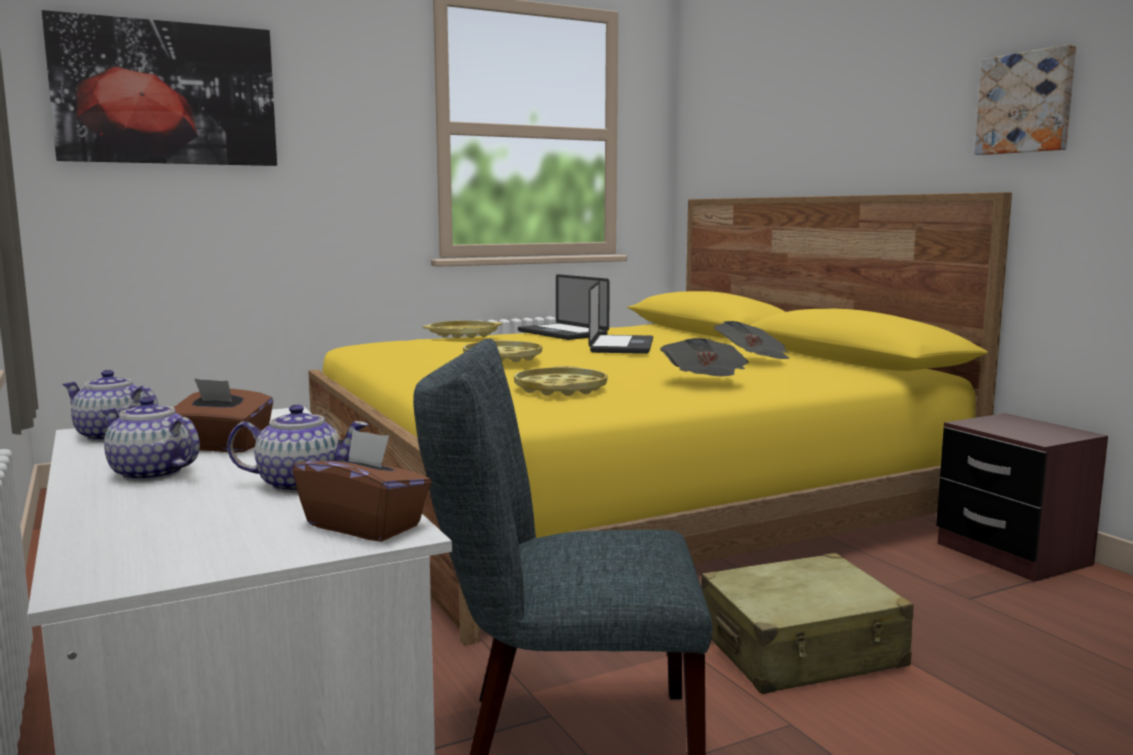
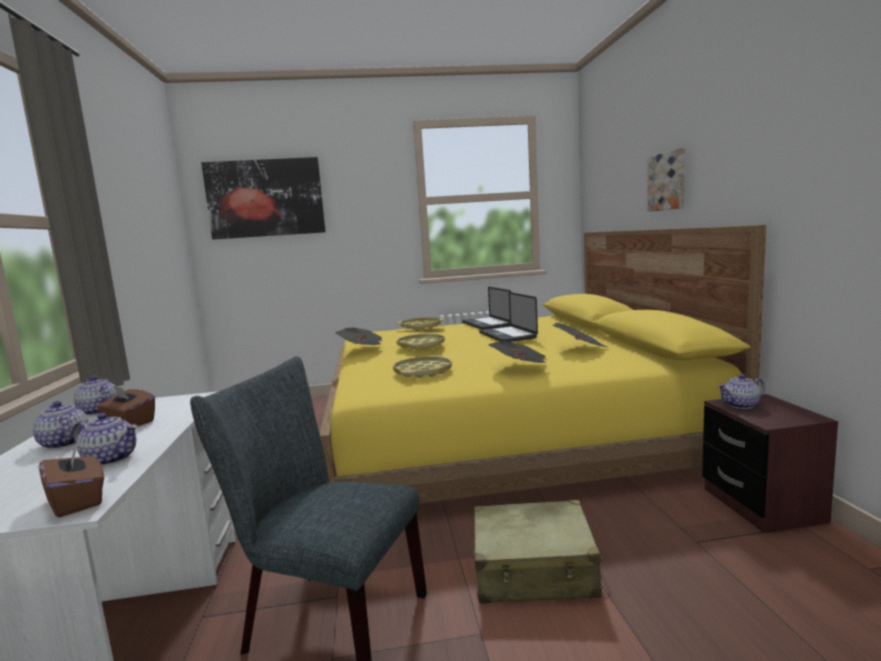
camera: 20 degrees right, 0 degrees up
laptop [589,281,653,354] -> laptop turned 135 degrees clockwise [479,292,538,342]
picture [974,44,1076,155] -> picture moved to [647,148,685,212]
none -> newspaper [336,328,383,345]
none -> teapot [717,374,765,409]

